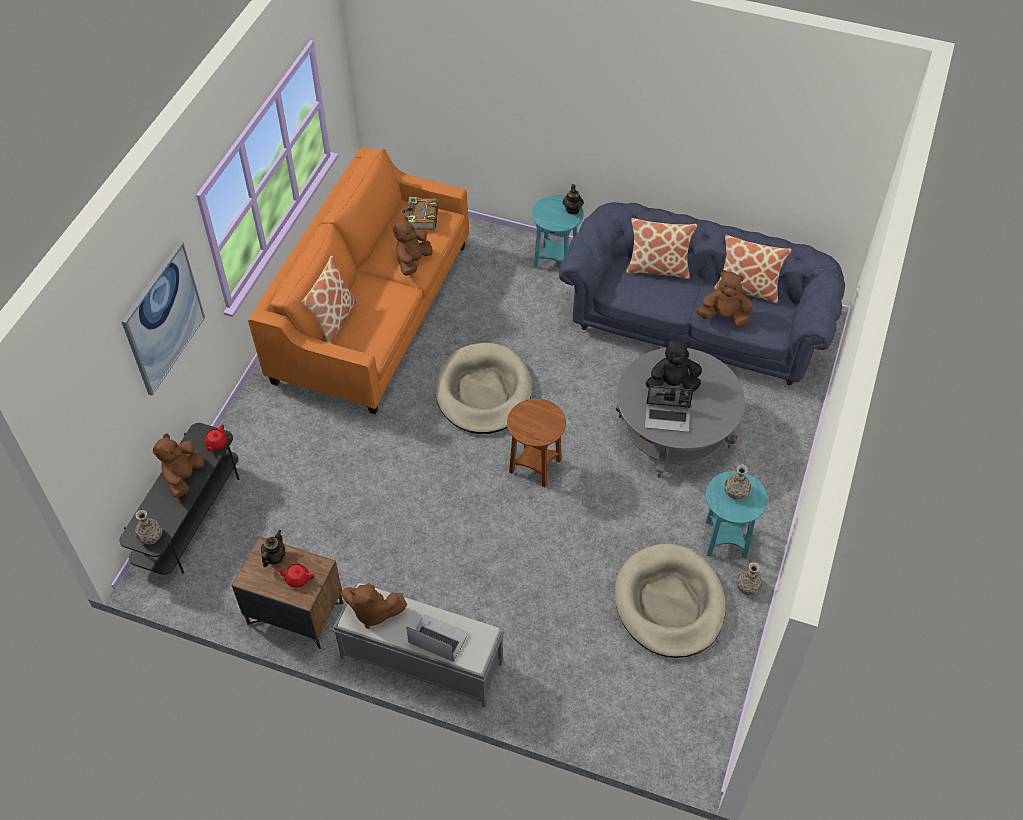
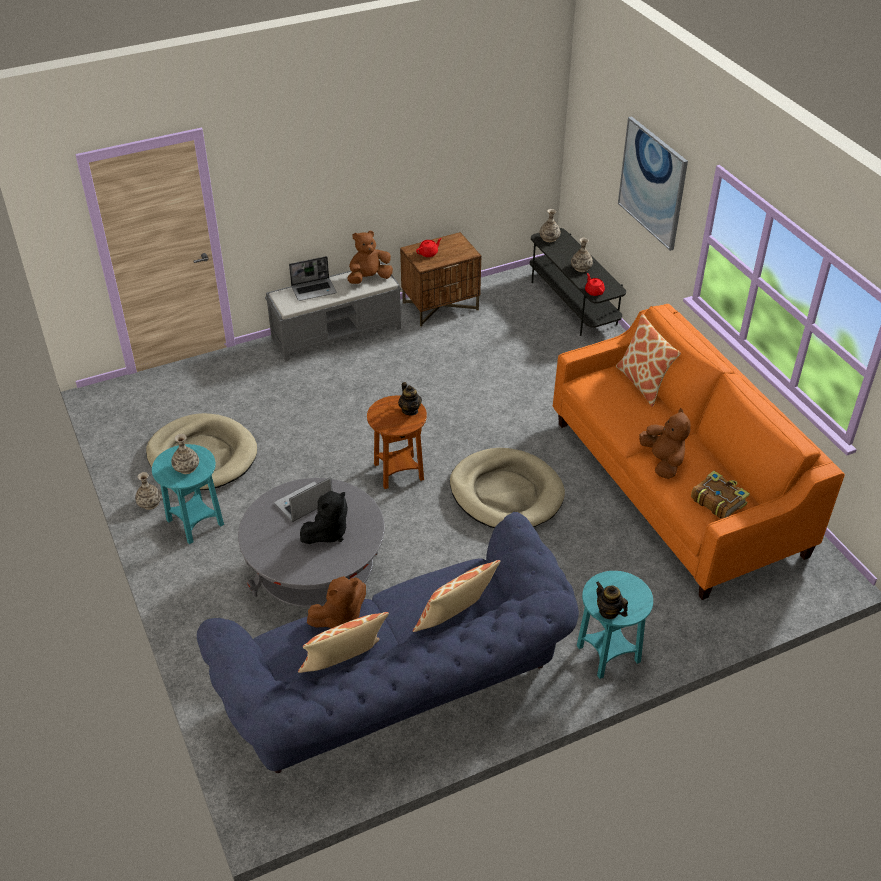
camera: 135 degrees right, 10 degrees down
brown plush toy [153,433,204,498] -> vase [571,238,593,272]
teapot [261,530,286,567] -> teapot moved to [398,382,422,416]

